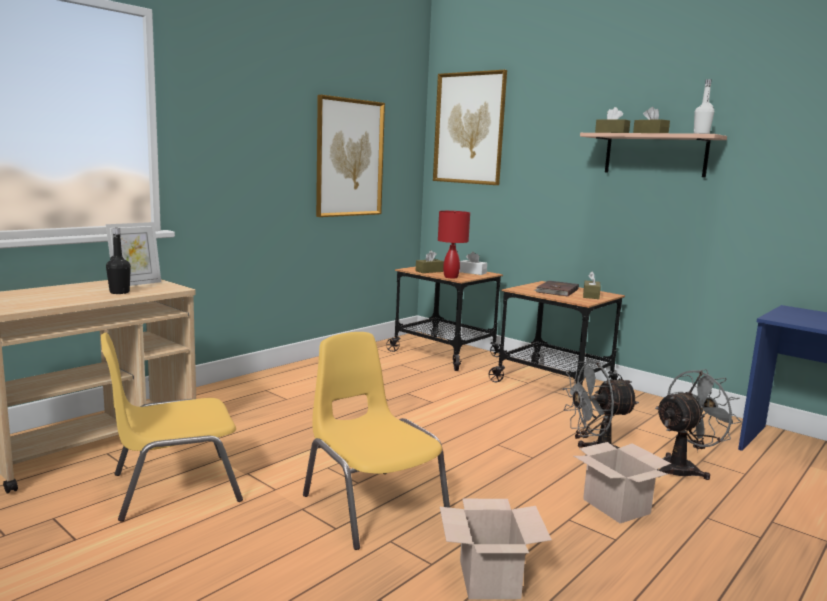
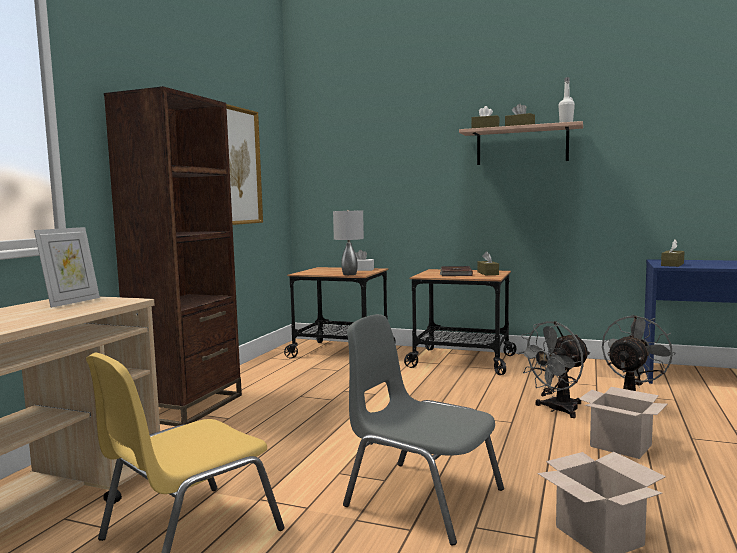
camera: 20 degrees left, 5 degrees down
black bottle [106,228,131,294] -> none
yellow chair [303,332,450,550] -> grey chair [343,314,504,545]
brown tissue box [416,250,444,273] -> brown tissue box moved to [661,240,685,267]
picture [433,70,507,185] -> none
red table lamp [438,211,470,278] -> grey table lamp [333,210,364,275]
none -> brown bookcase [104,86,242,426]

